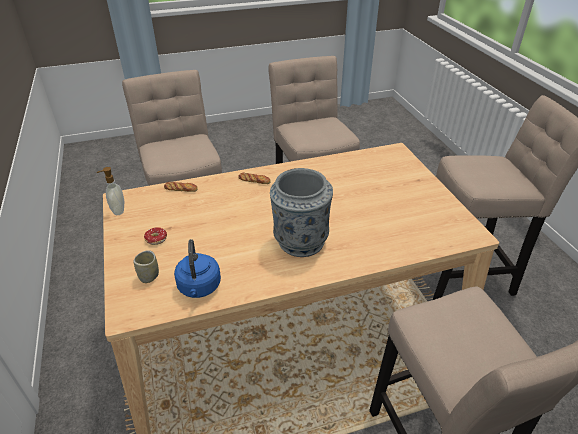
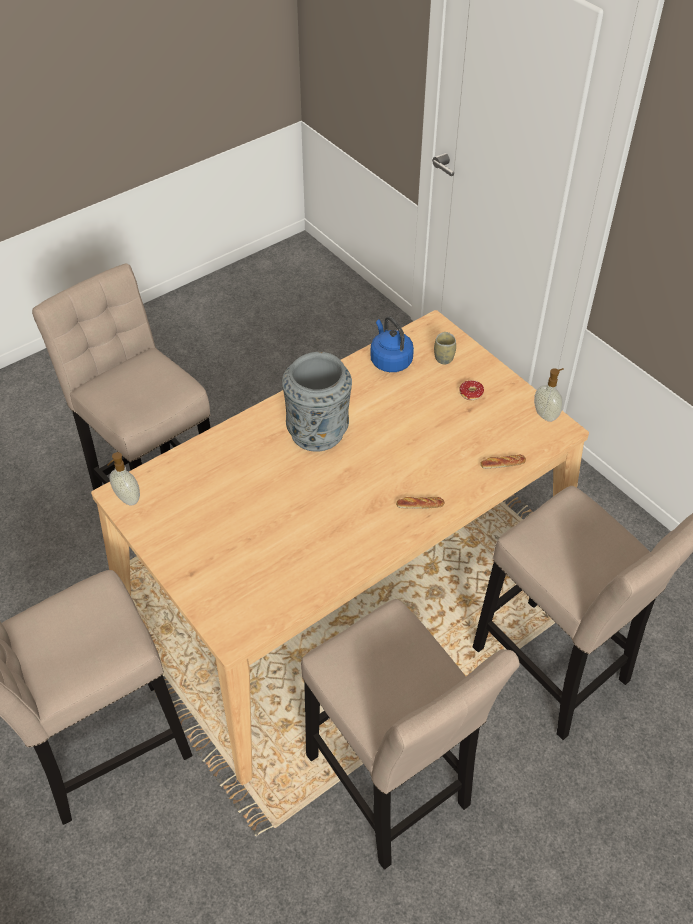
camera: 160 degrees right, 10 degrees up
none -> soap dispenser [107,452,140,505]

